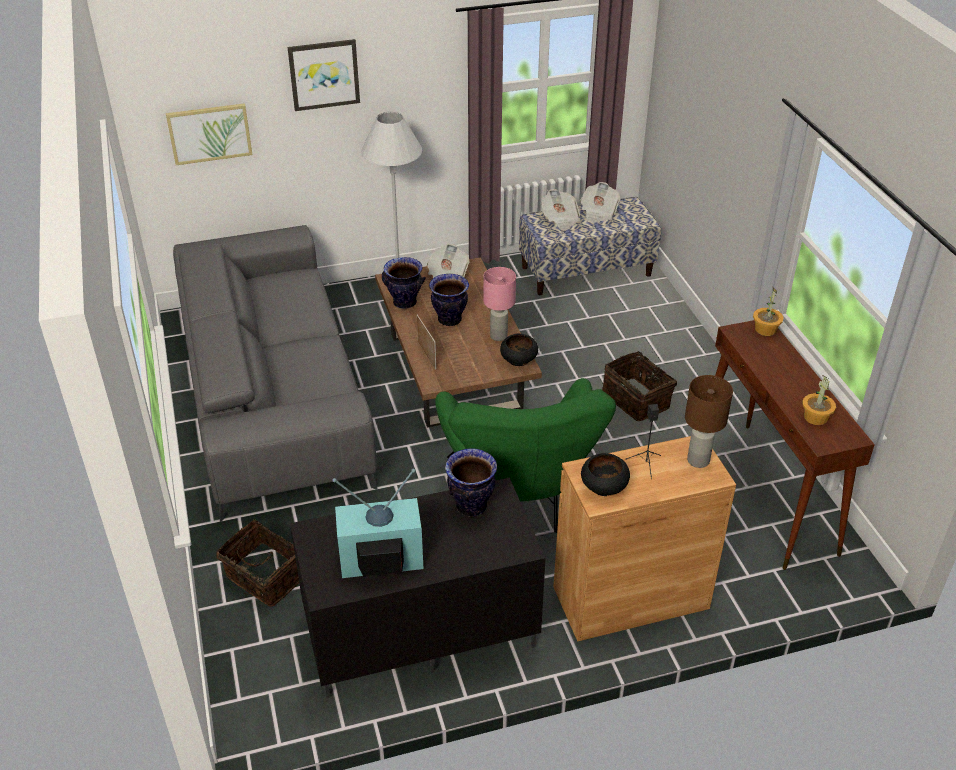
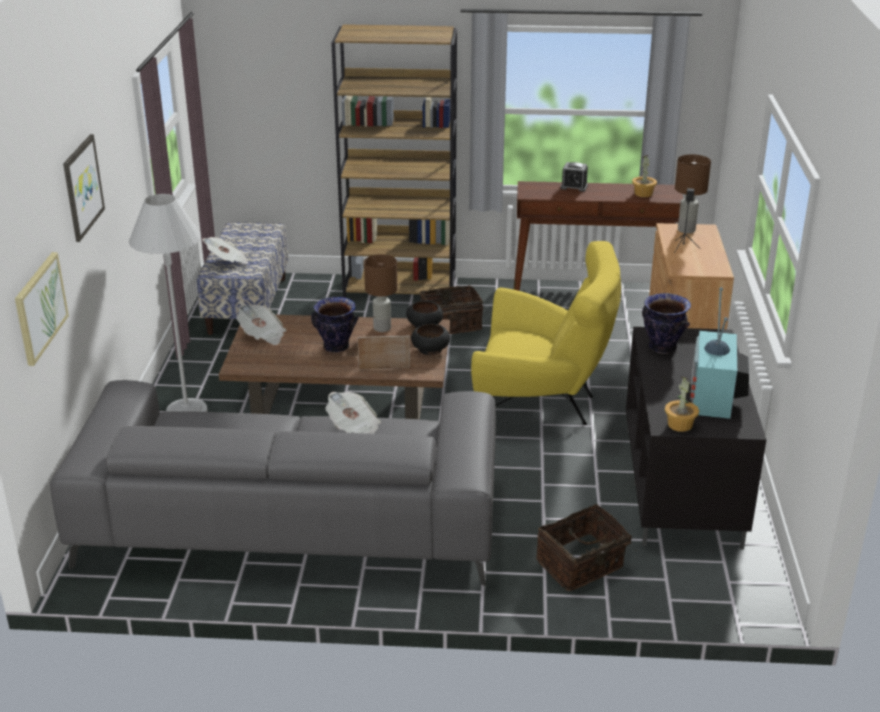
camera: 70 degrees left, 10 degrees down
vase [382,257,426,309] -> none
green armchair [435,378,616,533] -> yellow armchair [471,241,621,425]
pink table lamp [483,267,516,341] -> brown table lamp [364,254,397,332]
newspaper [580,182,620,223] -> newspaper moved to [325,392,381,434]
black bowl [581,453,630,496] -> black bowl moved to [411,323,450,355]
potted plant [753,287,784,336] -> potted plant moved to [665,376,699,432]
none -> brown bookcase [331,24,457,298]
none -> alarm clock [560,162,588,192]

